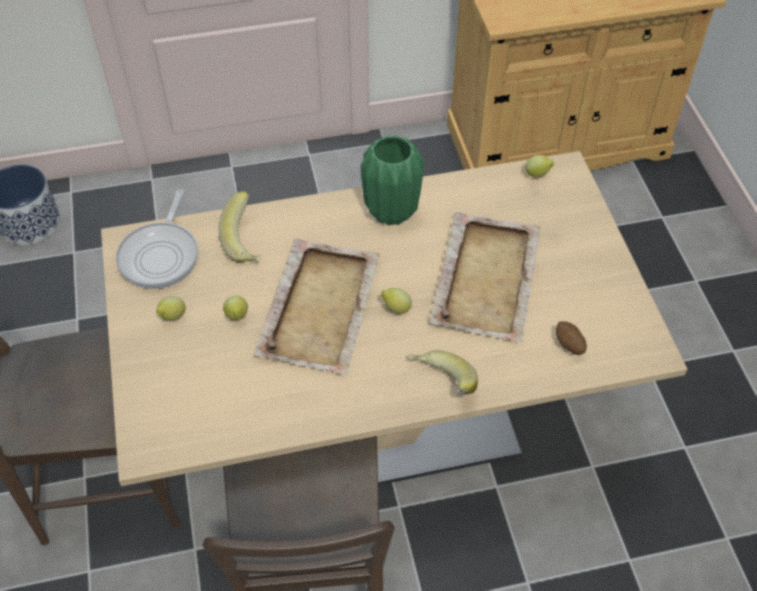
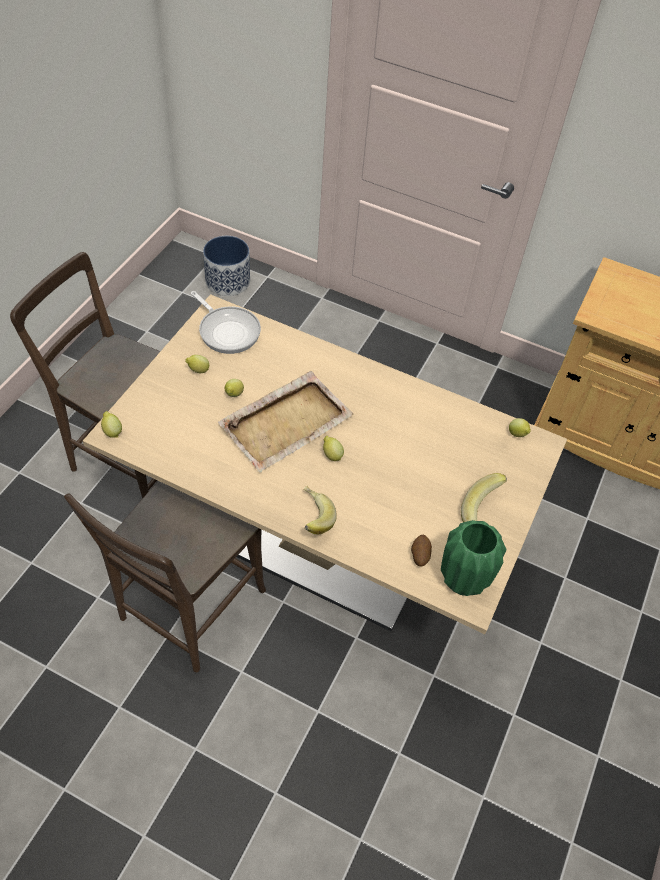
camera: 35 degrees right, 0 degrees up
frying pan [116,189,198,289] -> frying pan turned 90 degrees counterclockwise [191,291,261,354]
banana [219,191,261,262] -> banana moved to [461,473,507,522]
green vase [361,135,424,225] -> green vase moved to [441,520,507,596]
beige tray [430,212,540,343] -> none
none -> lemon [101,411,122,438]

